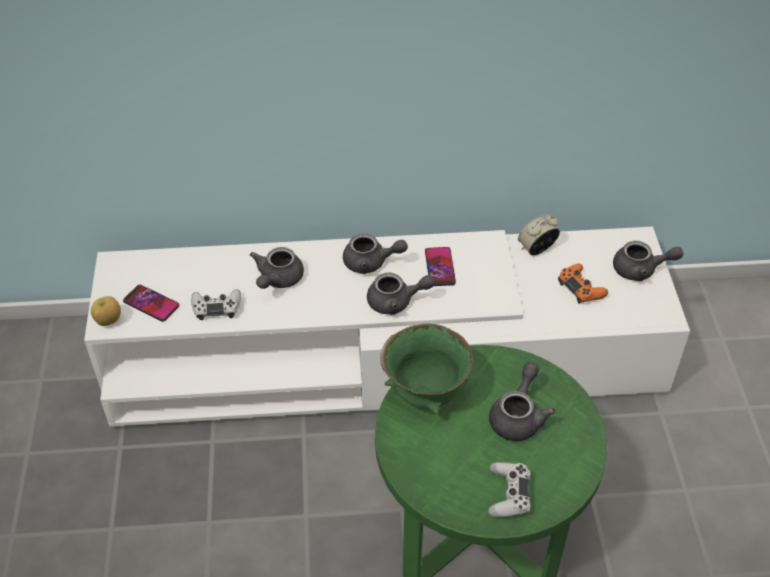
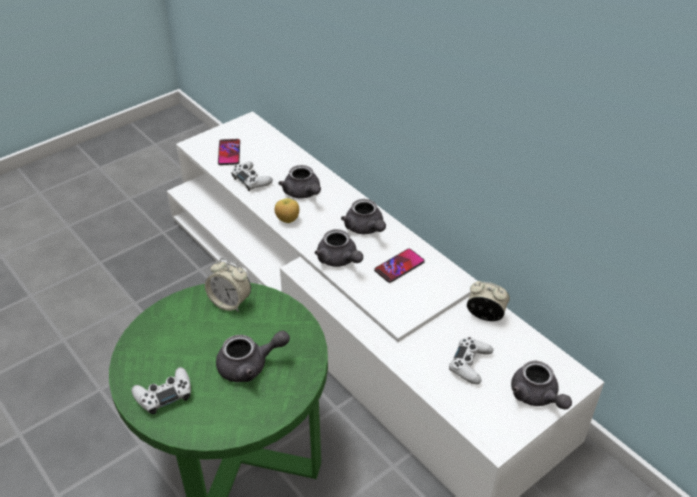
camera: 55 degrees right, 5 degrees down
apple [91,296,121,326] -> apple moved to [275,198,299,223]
grey teapot [250,247,304,289] -> grey teapot turned 105 degrees counterclockwise [279,165,321,199]
green bowl [380,323,473,414] -> alarm clock [205,258,251,312]
orange game controller [558,264,608,304] -> white game controller [449,337,494,384]

